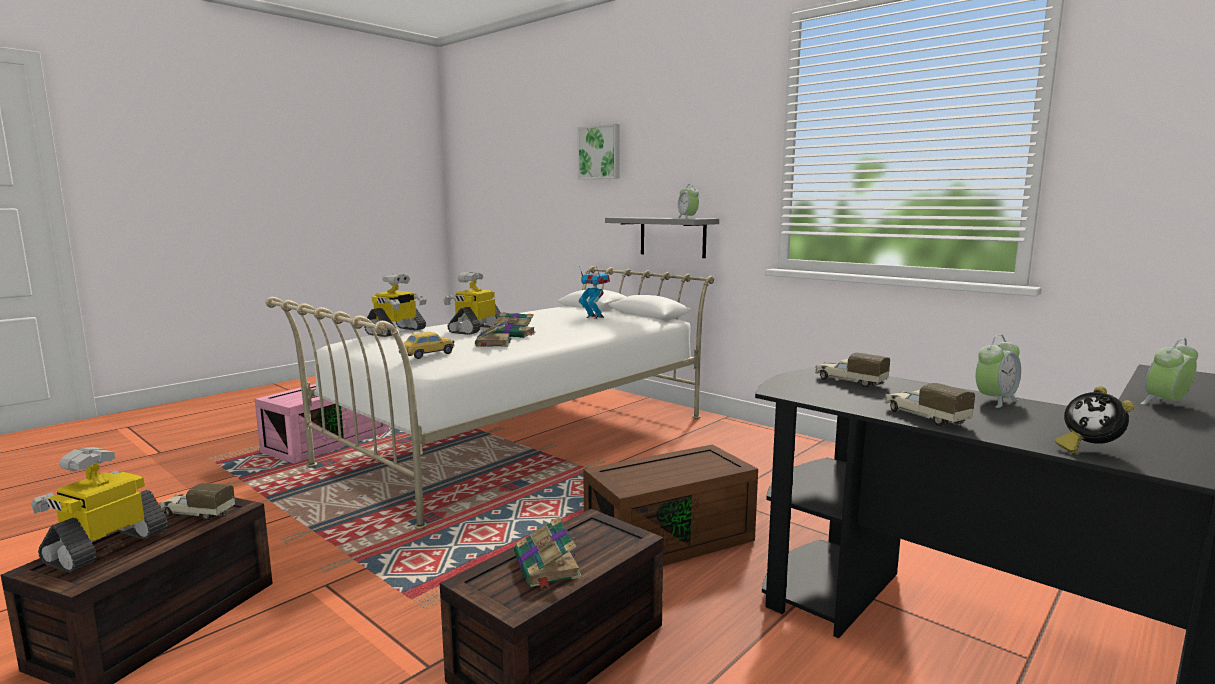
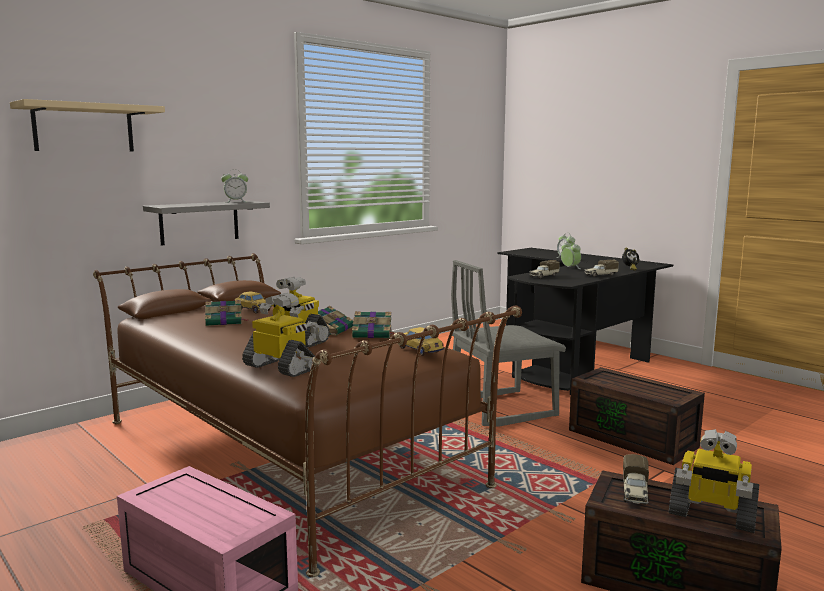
camera: 85 degrees left, 0 degrees up
white bed [266,266,714,529] -> brown bed [93,253,522,577]
book [514,517,582,589] -> book moved to [205,300,249,326]
picture [577,123,620,180] -> beige shelf [10,99,165,152]
toy robot [579,266,610,319] -> toy car [234,292,272,314]
brown storage box [583,444,758,566] -> grey chair [451,260,566,426]

